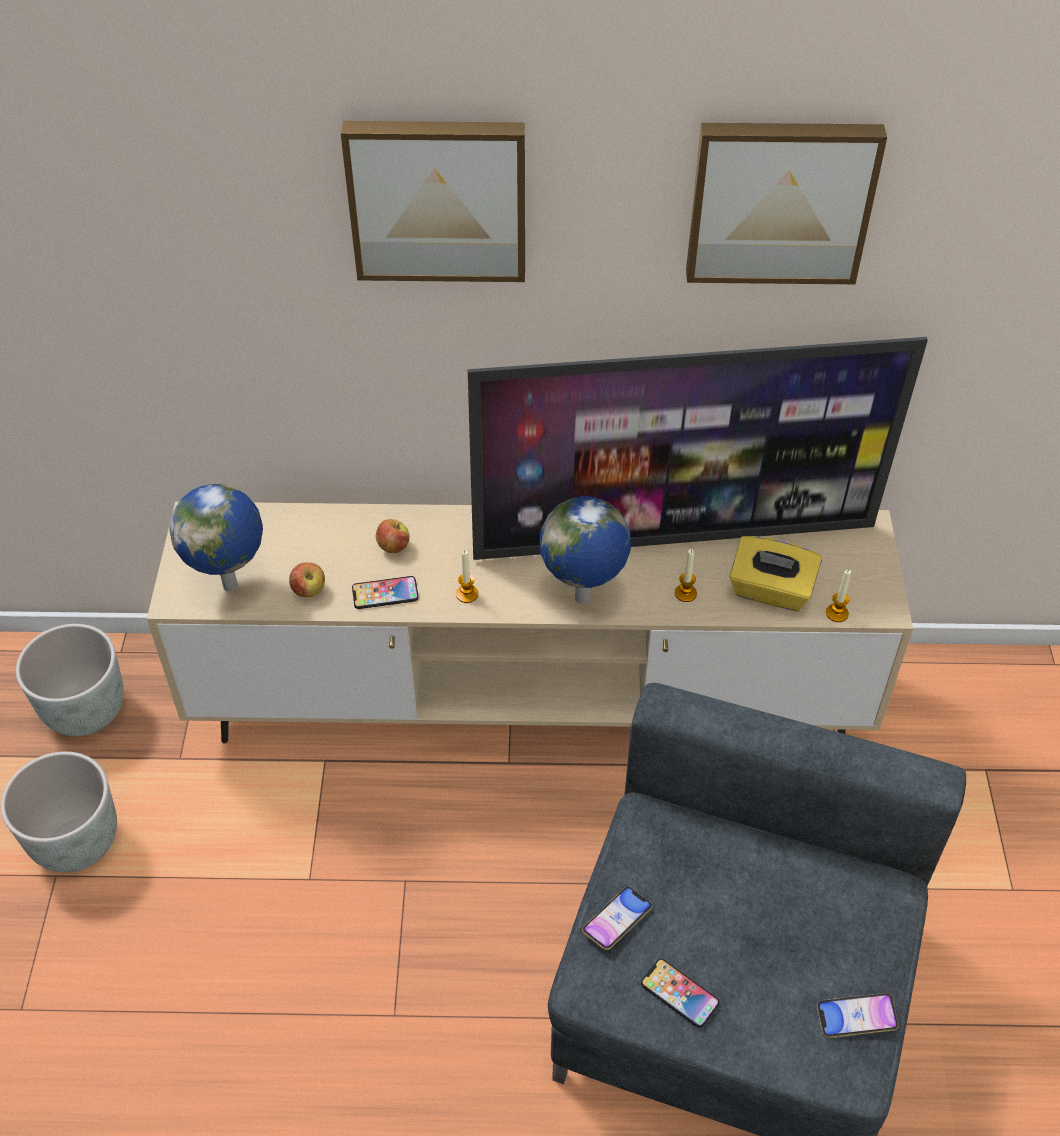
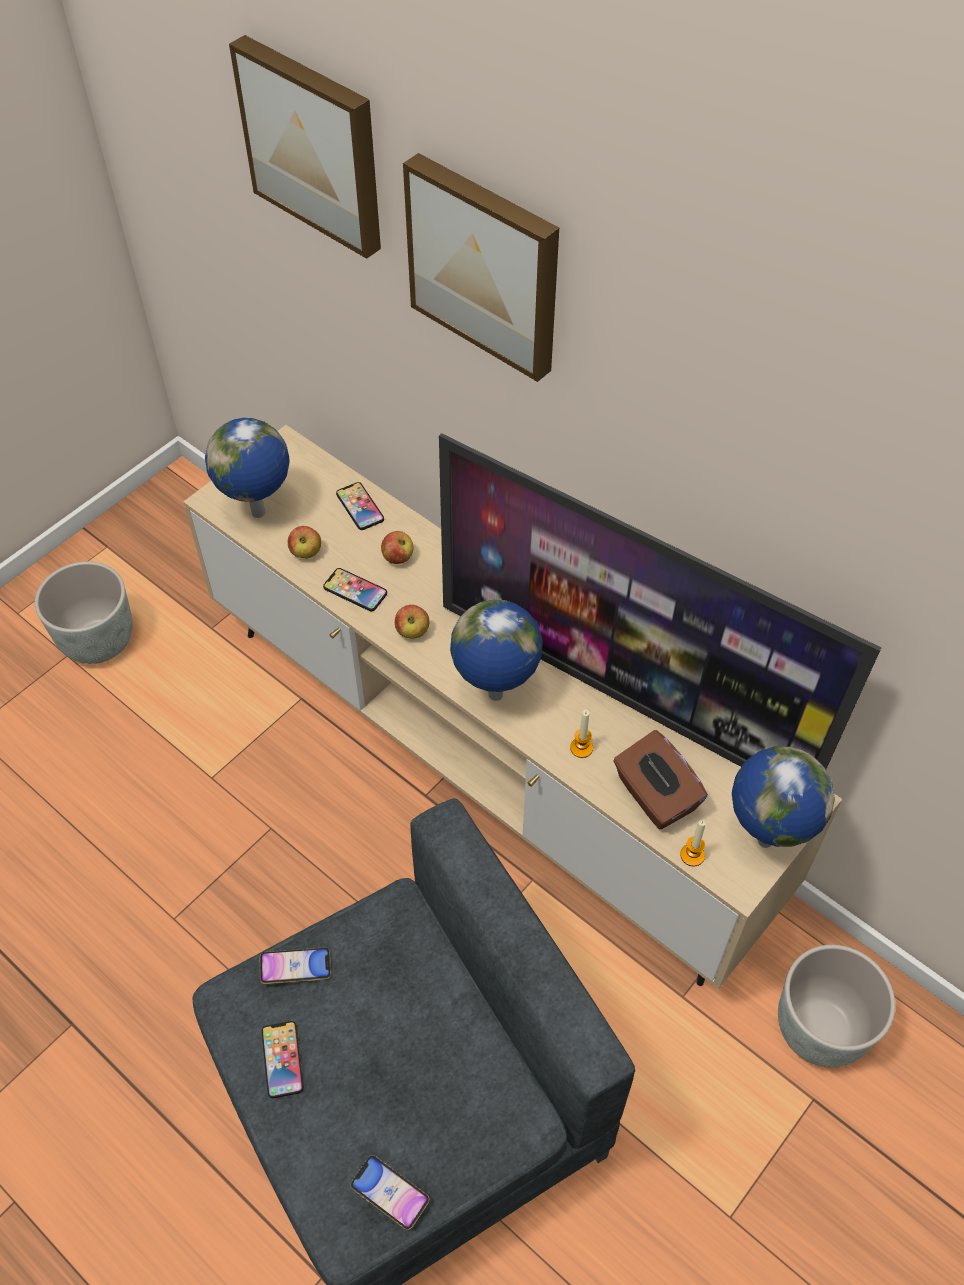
camera: 40 degrees right, 5 degrees up
grey planter [16,624,124,736] -> grey planter moved to [778,945,895,1067]
candle [456,550,478,603] -> apple [395,605,429,639]
picture [686,123,887,284] -> picture moved to [229,35,381,259]
yellow tissue box [730,536,822,611] -> brown tissue box [613,730,708,829]
none -> phone [336,482,384,530]
none -> globe [732,747,835,848]

